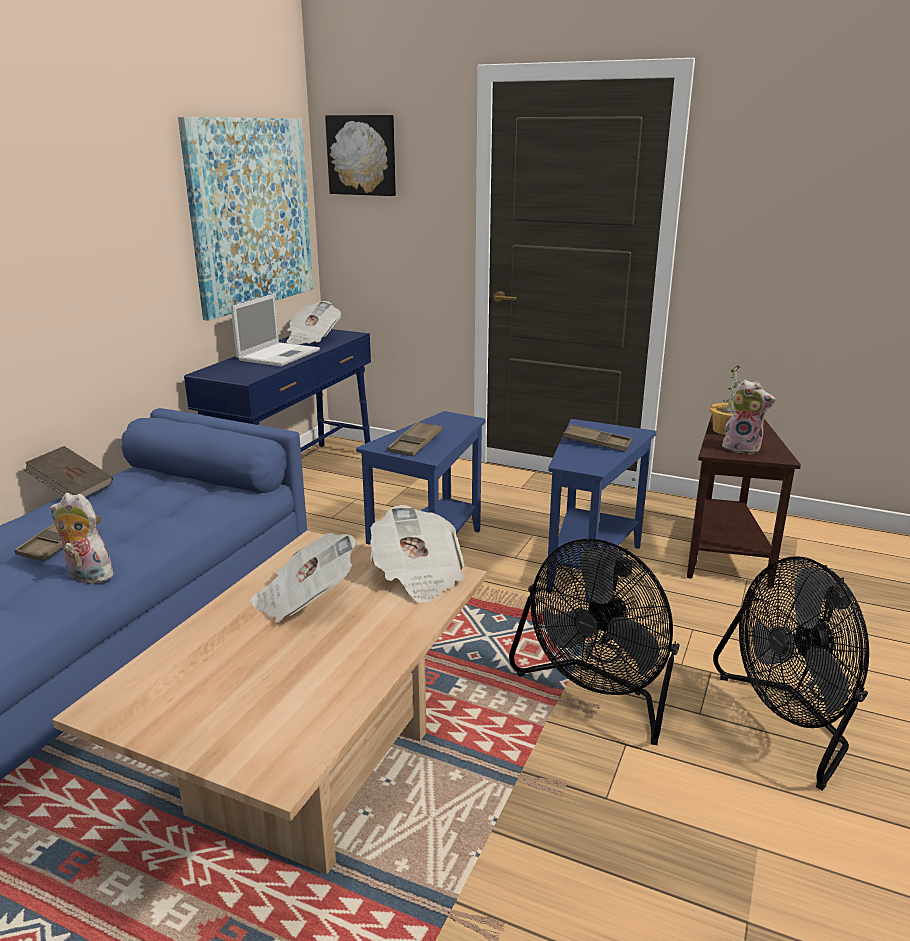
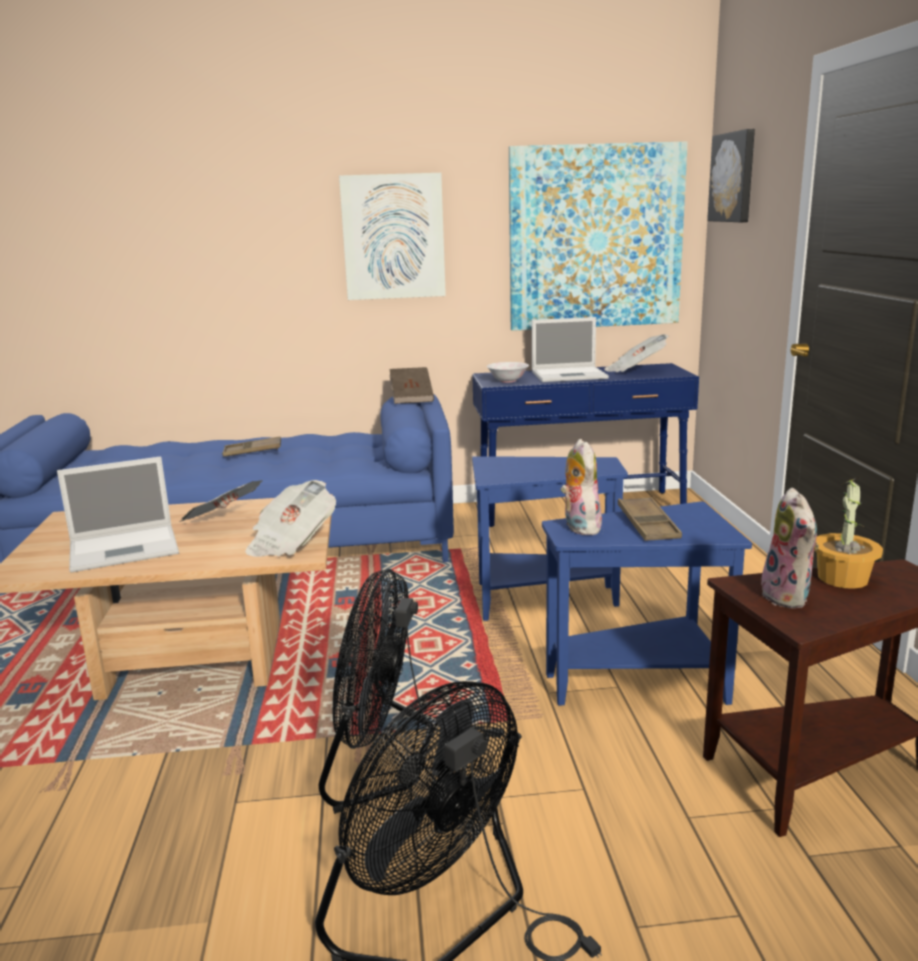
camera: 60 degrees right, 5 degrees down
brown book [24,446,113,497] -> brown book moved to [389,367,434,404]
plush toy [50,493,117,584] -> plush toy moved to [561,439,602,535]
brown tray [388,421,442,457] -> none
none -> laptop [57,456,179,573]
none -> picture [339,173,446,300]
none -> white bowl [487,362,529,383]

